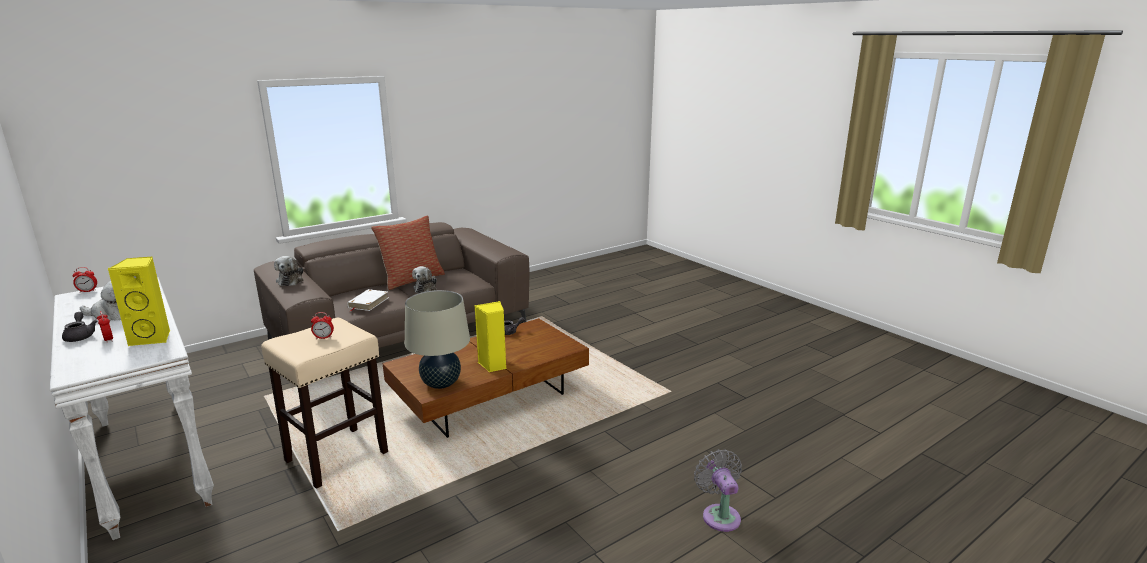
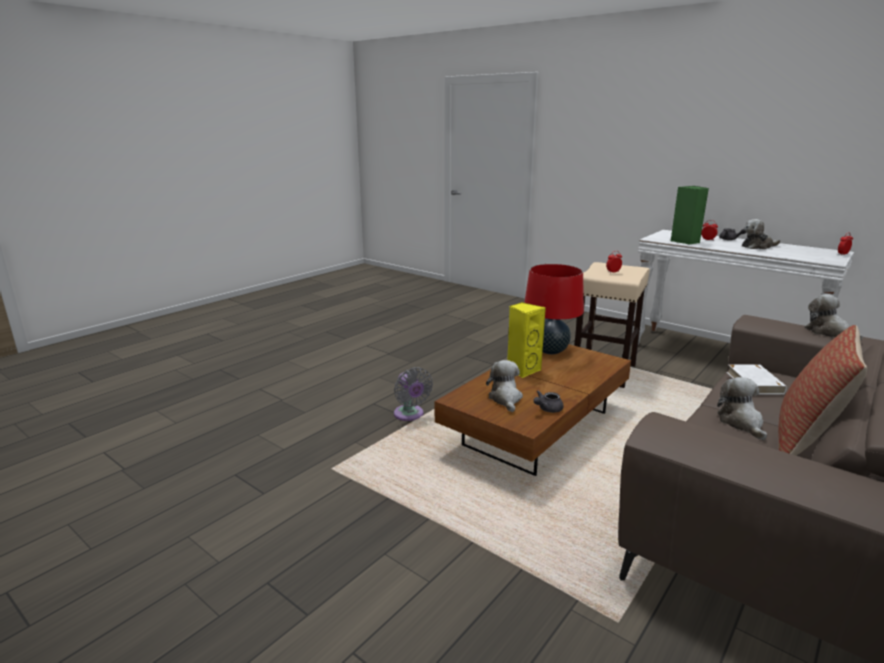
camera: 165 degrees right, 0 degrees up
yellow speaker [108,257,170,346] -> green speaker [671,186,709,245]
beige table lamp [405,290,470,389] -> red table lamp [524,264,584,354]
grey fan [694,449,742,532] -> grey fan moved to [394,367,433,421]
none -> plush toy [486,360,523,412]

